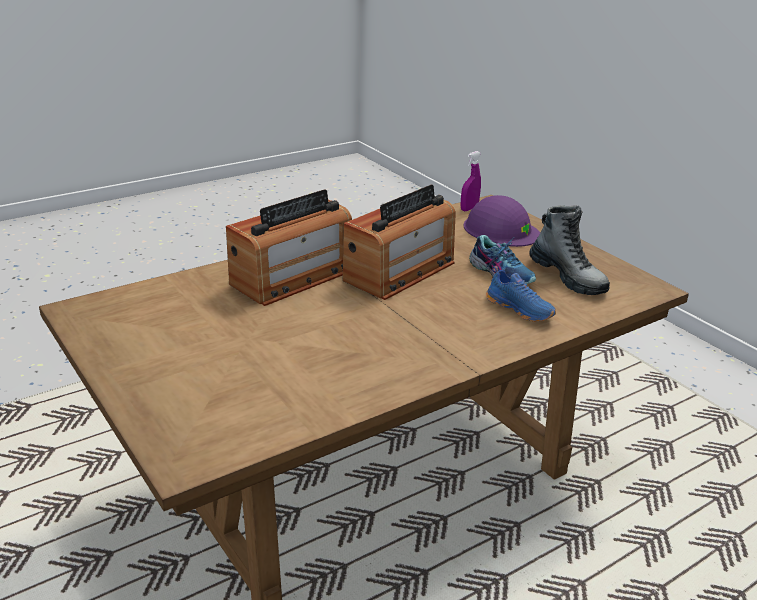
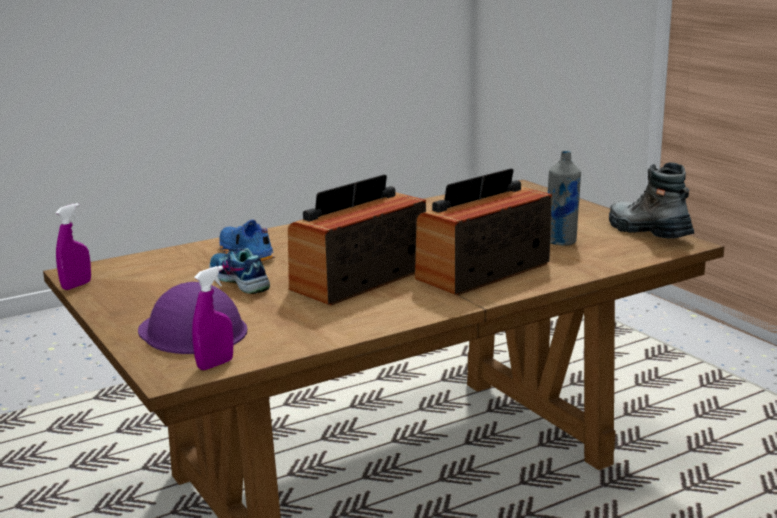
camera: 175 degrees left, 10 degrees down
boot [529,205,610,295] -> boot moved to [609,162,694,239]
none -> purple spray bottle [56,203,91,290]
none -> grey bottle [548,151,581,246]

